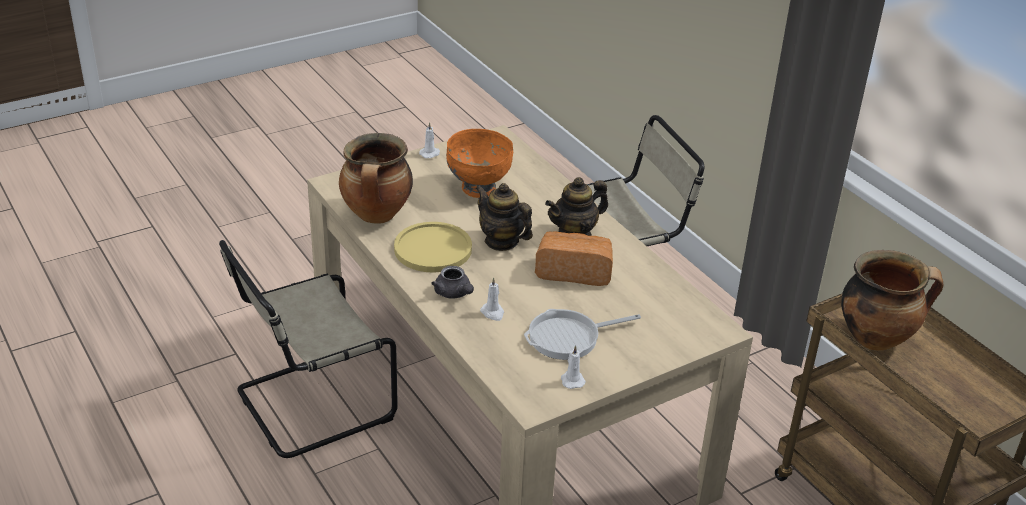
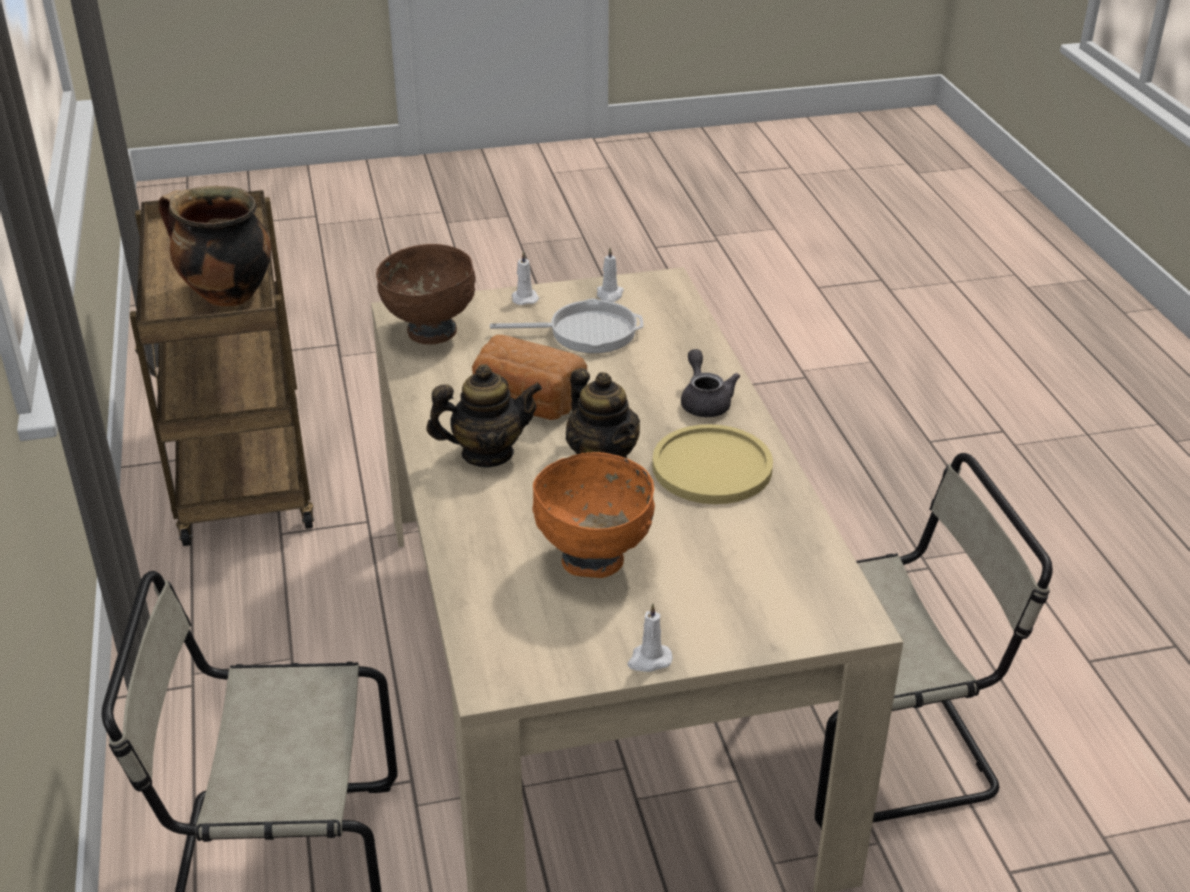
camera: 160 degrees left, 0 degrees up
cooking pot [339,133,413,224] -> none
white candle [480,278,504,321] -> white candle moved to [512,251,539,305]
none -> brown bowl [376,244,476,344]

